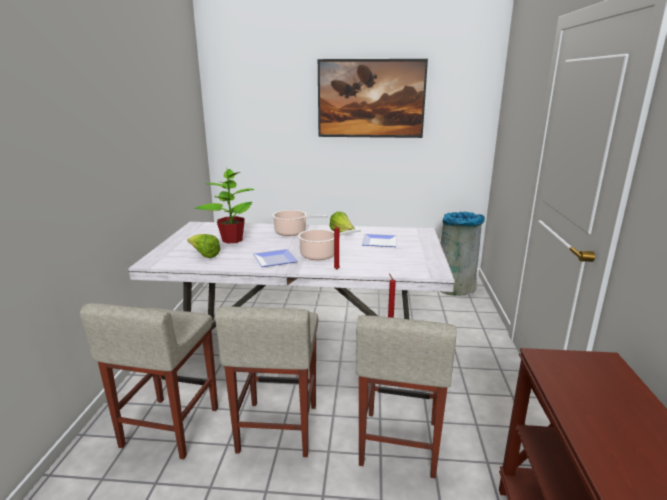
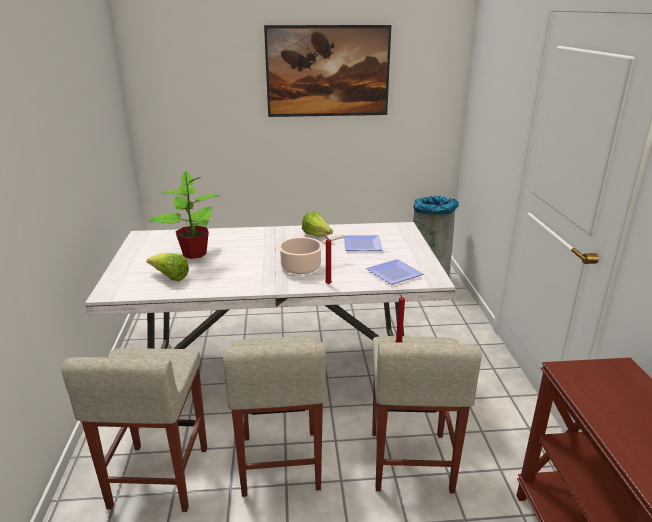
camera: 10 degrees left, 5 degrees up
plate [253,249,298,267] -> plate moved to [366,259,423,285]
cooking pot [272,210,328,236] -> none

